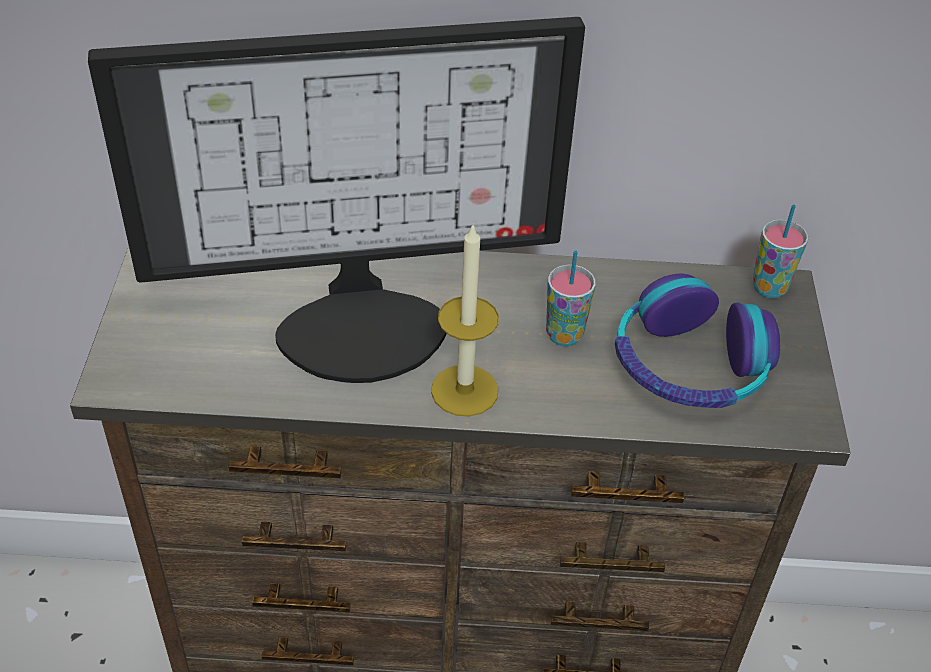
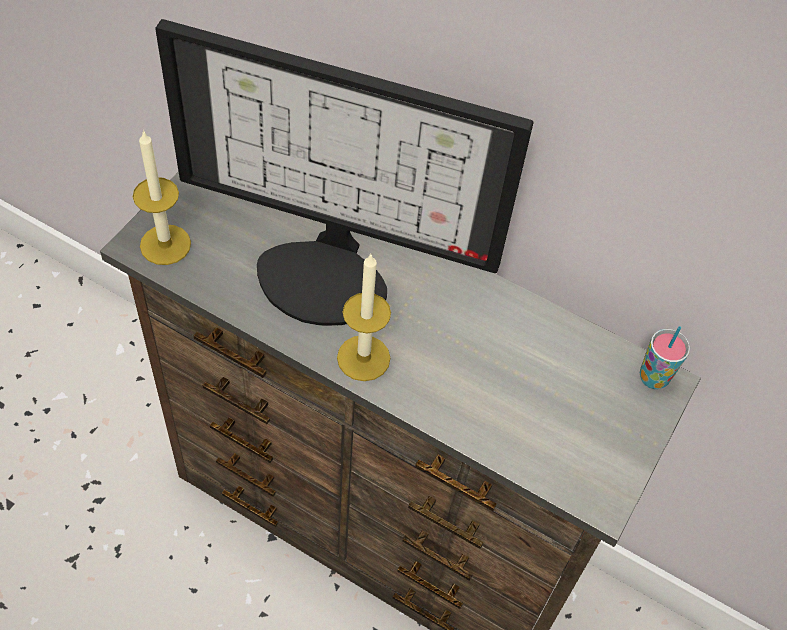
camera: 25 degrees right, 10 degrees up
cup [546,250,596,346] -> none
headphones [615,273,780,408] -> none
none -> candle [133,130,191,265]

